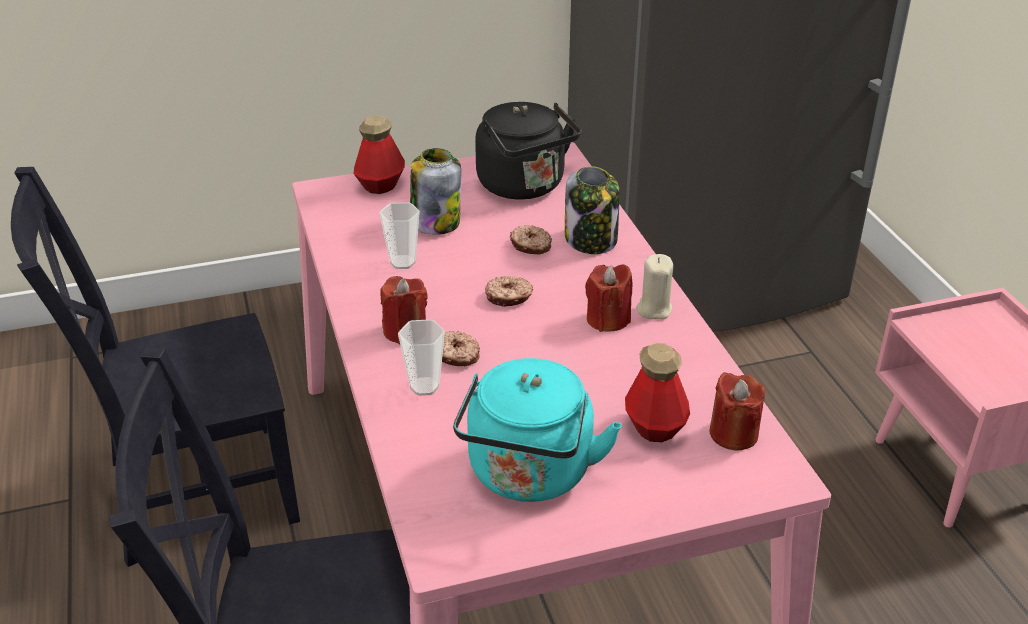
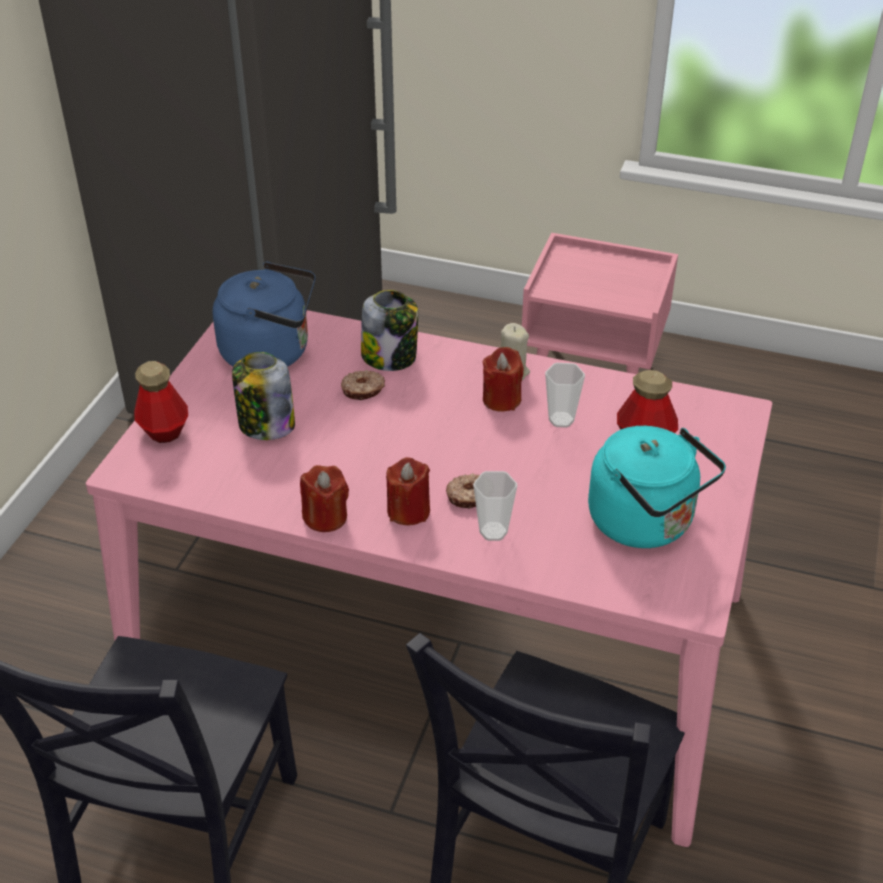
camera: 55 degrees left, 5 degrees up
cup [379,202,420,269] -> cup moved to [545,363,585,428]
black kettle [475,102,581,199] -> blue kettle [213,262,316,367]
donut [485,276,533,307] -> none
red candle [709,372,765,451] -> red candle moved to [300,465,349,532]

